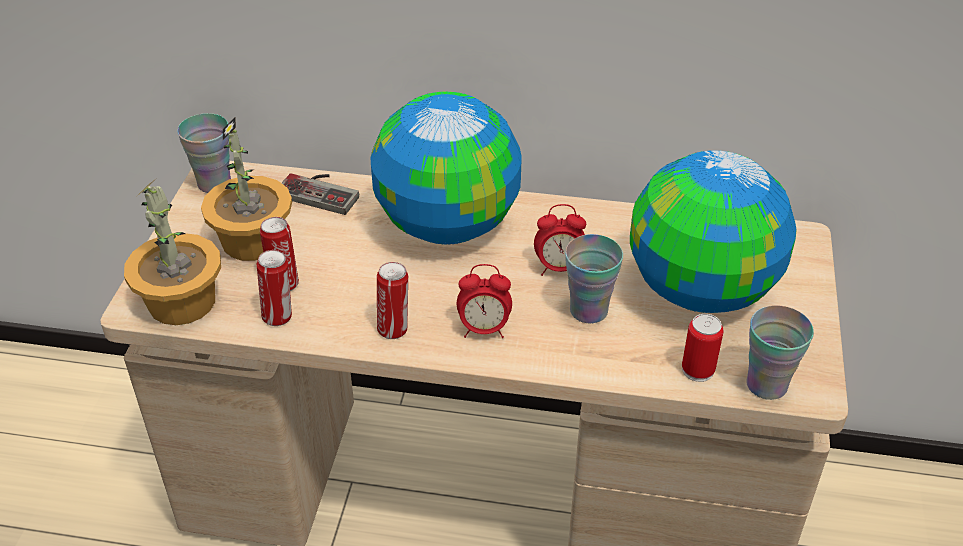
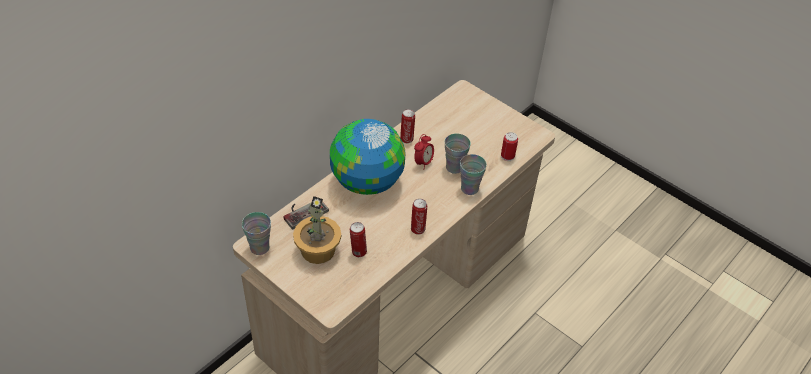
camera: 60 degrees left, 5 degrees up
potted plant [124,178,221,325] -> none
can [257,250,292,326] -> can moved to [400,109,415,143]
alarm clock [457,264,512,338] -> none
globe [630,150,797,313] -> none
cup [746,305,814,400] -> cup moved to [460,154,487,195]

